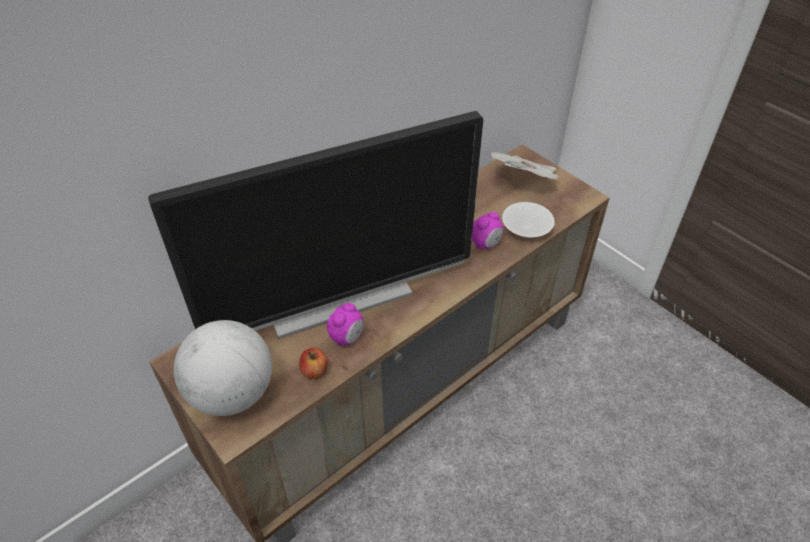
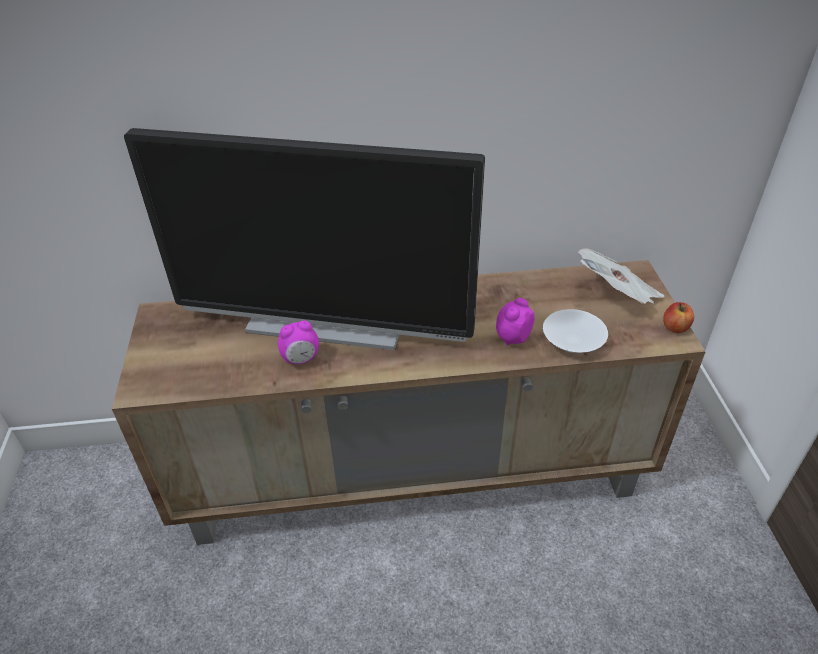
camera: 35 degrees right, 5 degrees down
globe [174,320,272,416] -> none
apple [299,348,328,379] -> apple moved to [663,302,694,333]
alarm clock [472,212,503,249] -> alarm clock turned 135 degrees clockwise [496,298,535,346]

